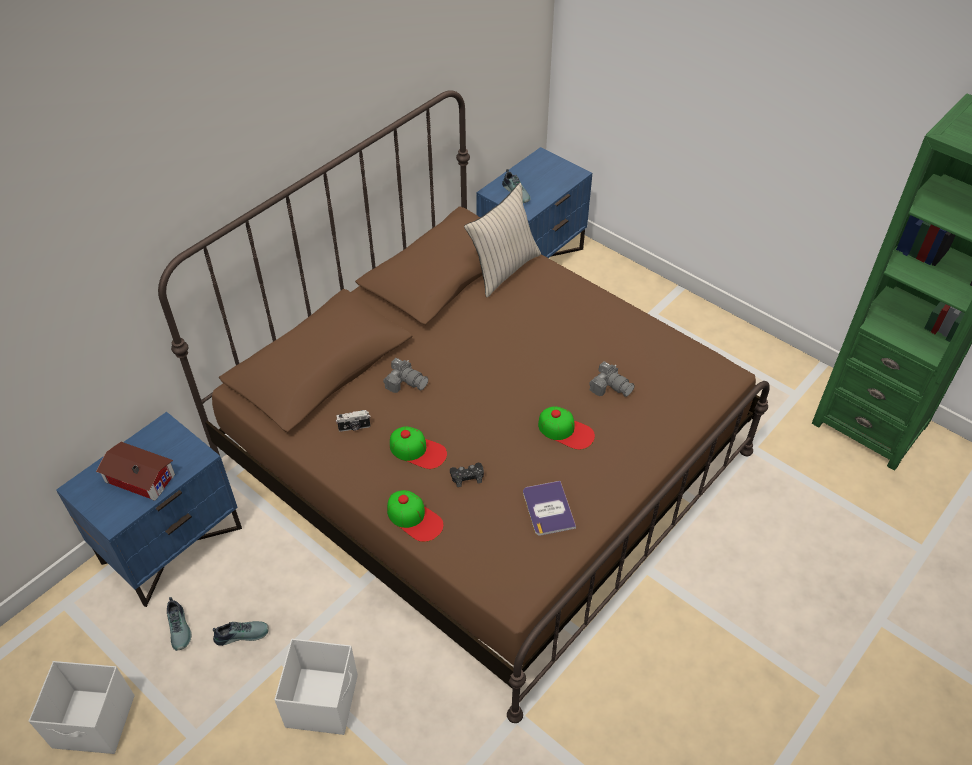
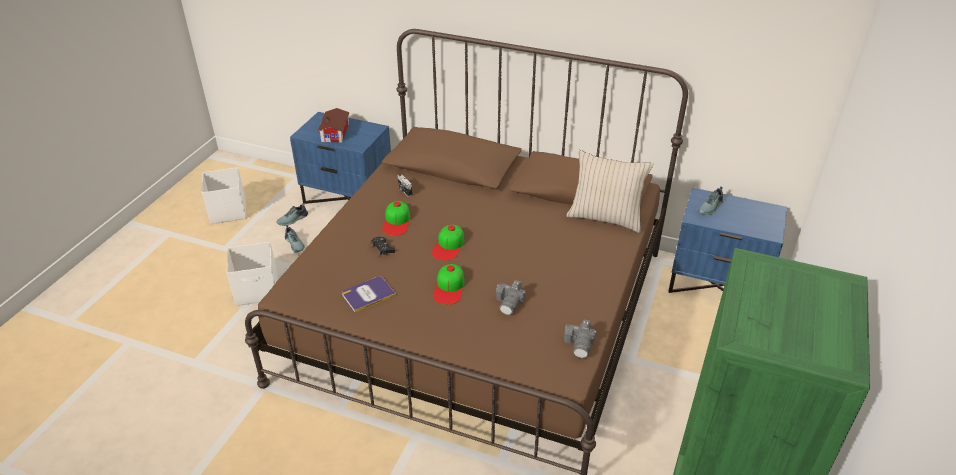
camera: 70 degrees right, 10 degrees down
camera [383,358,428,393] -> camera moved to [564,319,596,358]
cap [387,490,444,542] -> cap moved to [431,225,464,261]

